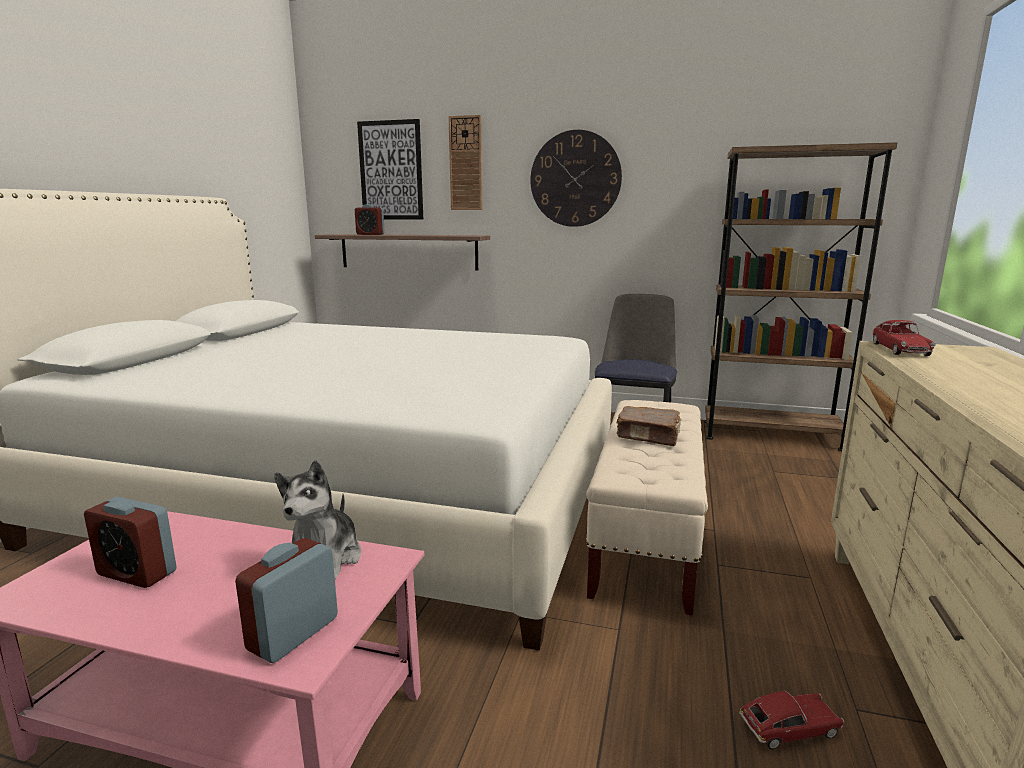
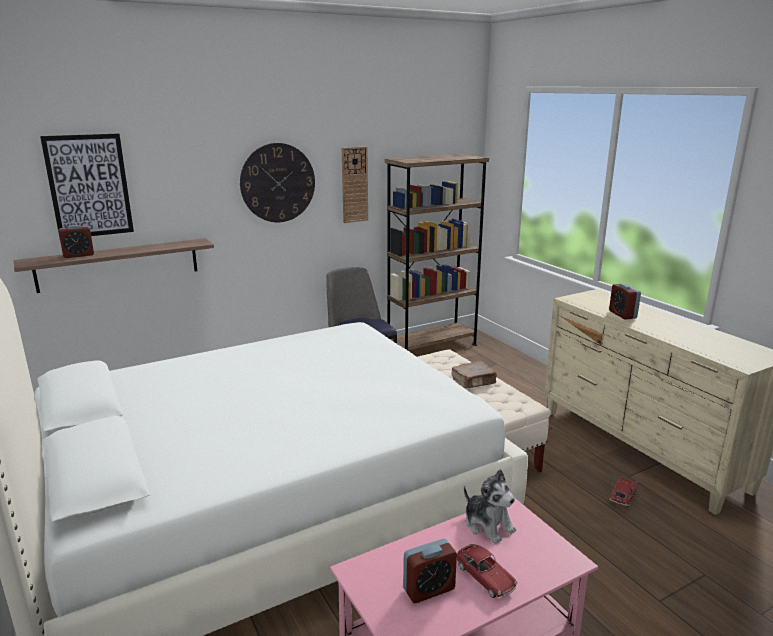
camera: 45 degrees left, 5 degrees up
alarm clock [235,538,338,663] -> alarm clock moved to [609,283,641,320]
wall clock [448,115,482,210] -> wall clock moved to [342,146,368,223]
toy car [872,320,936,356] -> toy car moved to [457,544,518,598]

